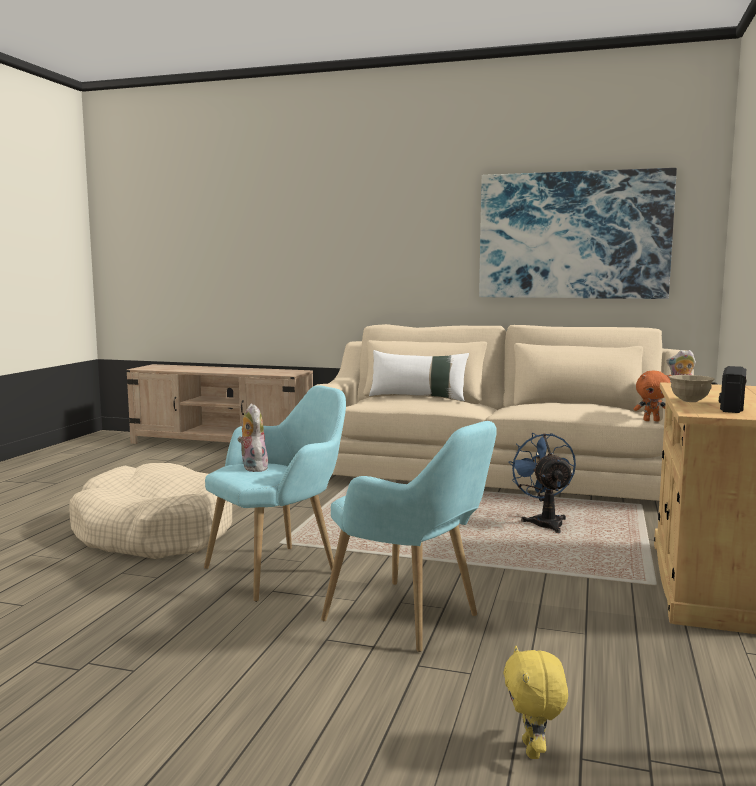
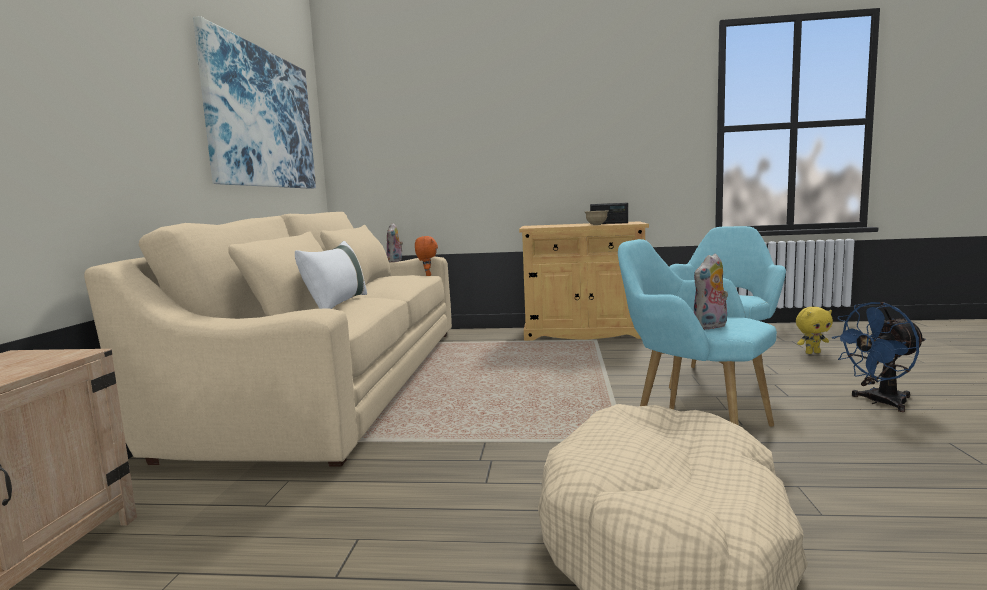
camera: 100 degrees left, 0 degrees up
blue fan [508,433,576,533] -> blue fan moved to [832,302,926,412]

